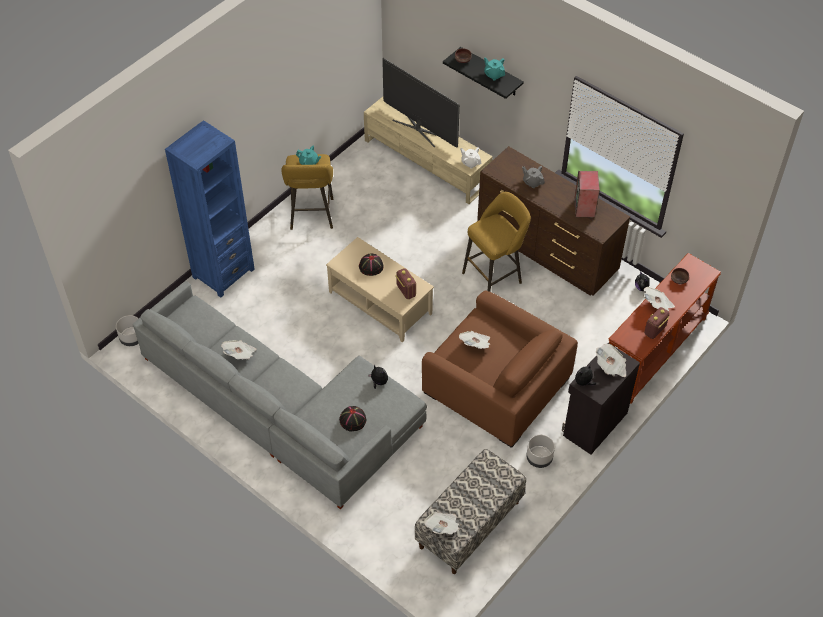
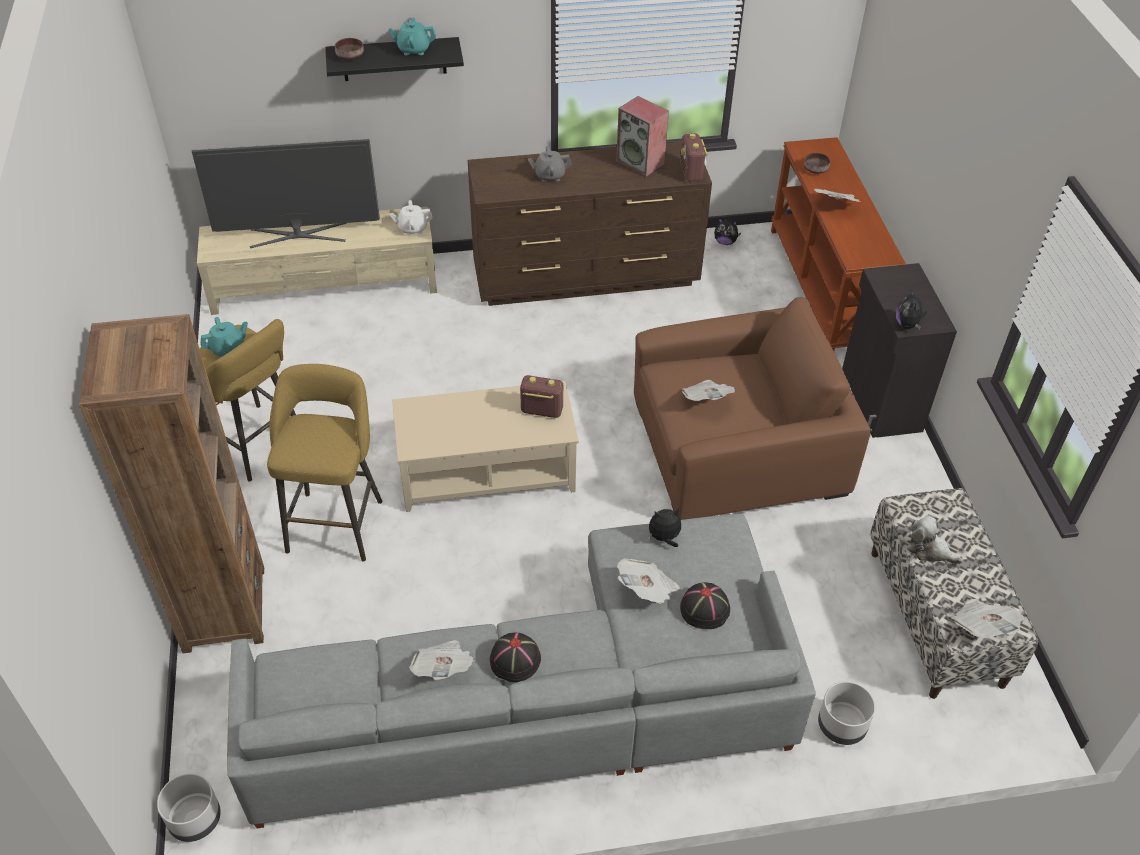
camera: 50 degrees left, 5 degrees down
blue bookcase [165,120,255,298] -> brown bookcase [79,314,264,653]
black hat [359,254,384,276] -> black hat moved to [490,632,541,682]
yellow stool [462,192,531,292] -> yellow stool moved to [267,364,382,561]
grey planter [526,435,555,468] -> grey planter moved to [818,681,875,745]
newspaper [596,344,626,377] -> newspaper moved to [617,558,680,604]
radio [644,307,670,339] -> radio moved to [680,133,708,182]
none -> plush toy [907,515,963,564]

